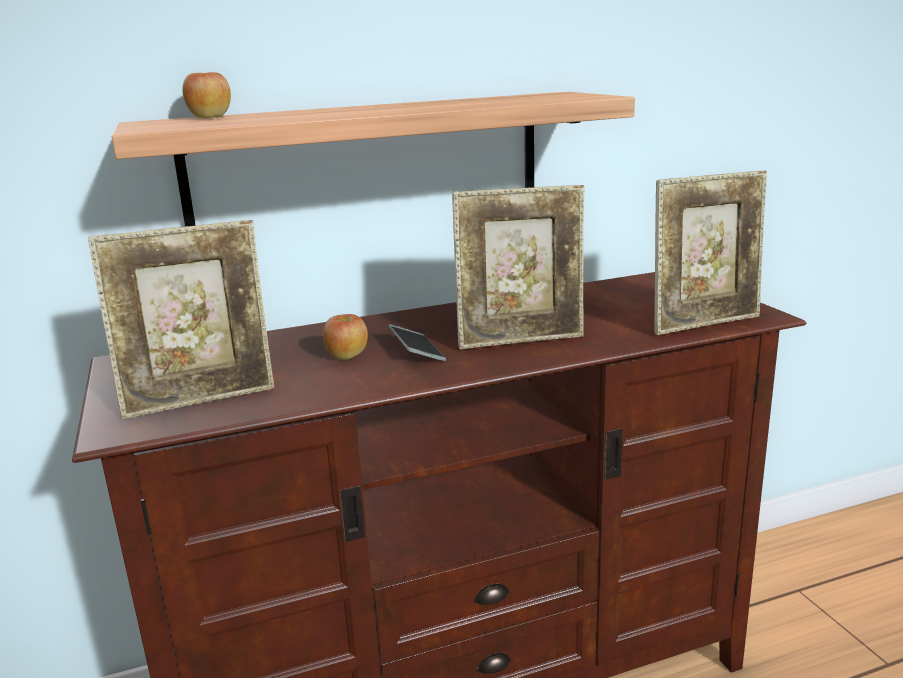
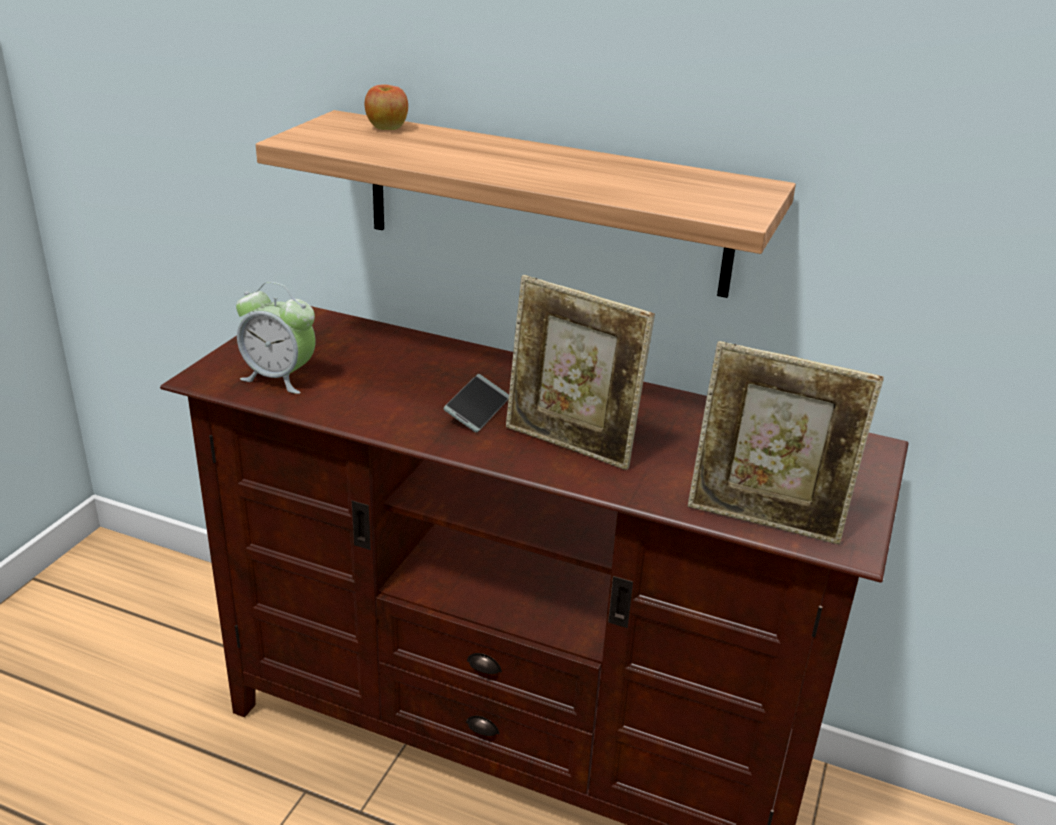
camera: 40 degrees right, 10 degrees up
picture frame [88,220,274,420] -> alarm clock [236,282,316,394]
apple [323,314,368,360] -> none

